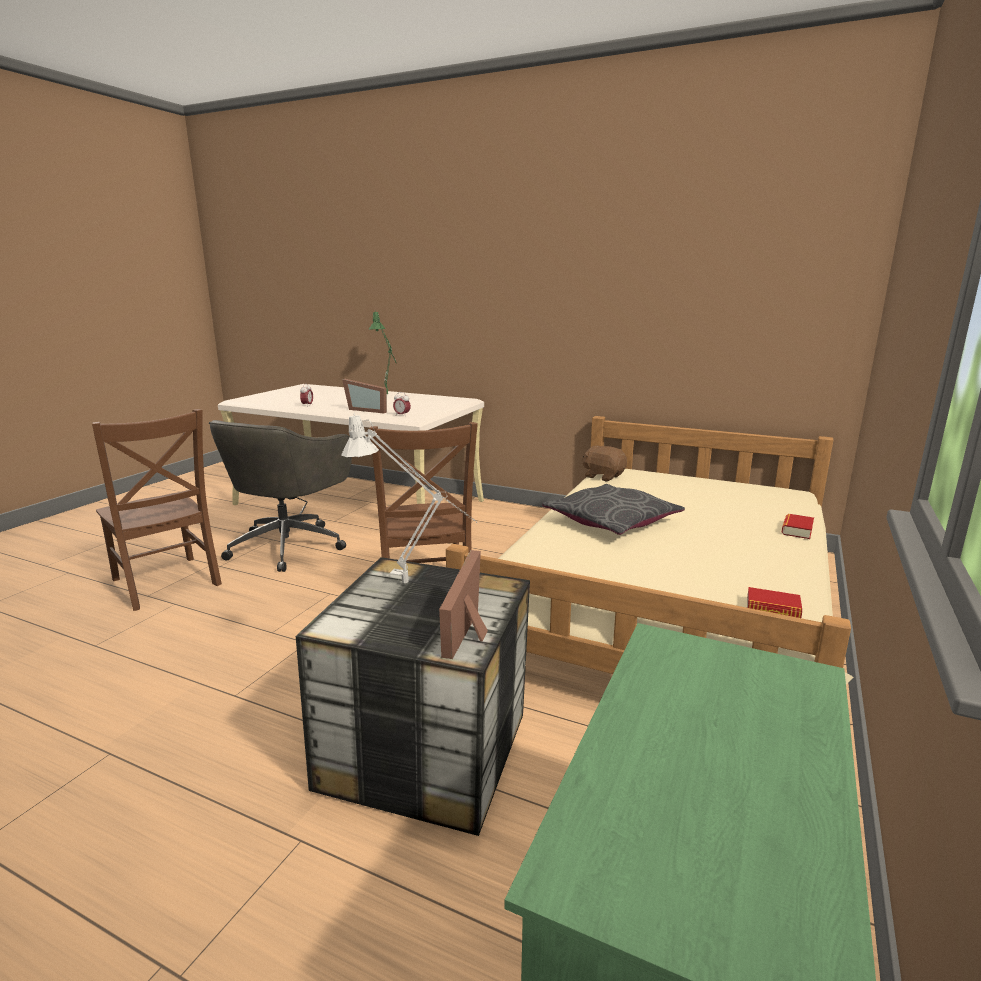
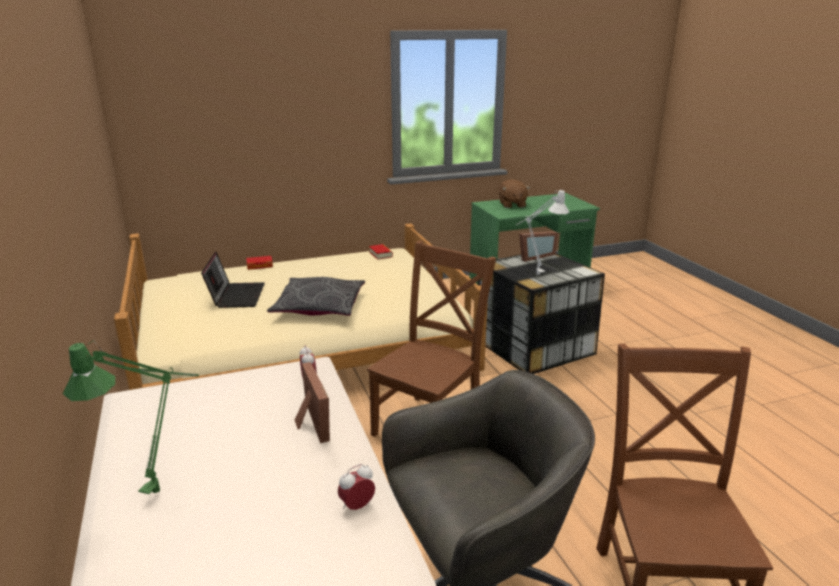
camera: 135 degrees left, 5 degrees up
brown plush toy [582,446,627,481] -> brown plush toy moved to [499,179,530,208]
none -> laptop [201,252,265,308]

